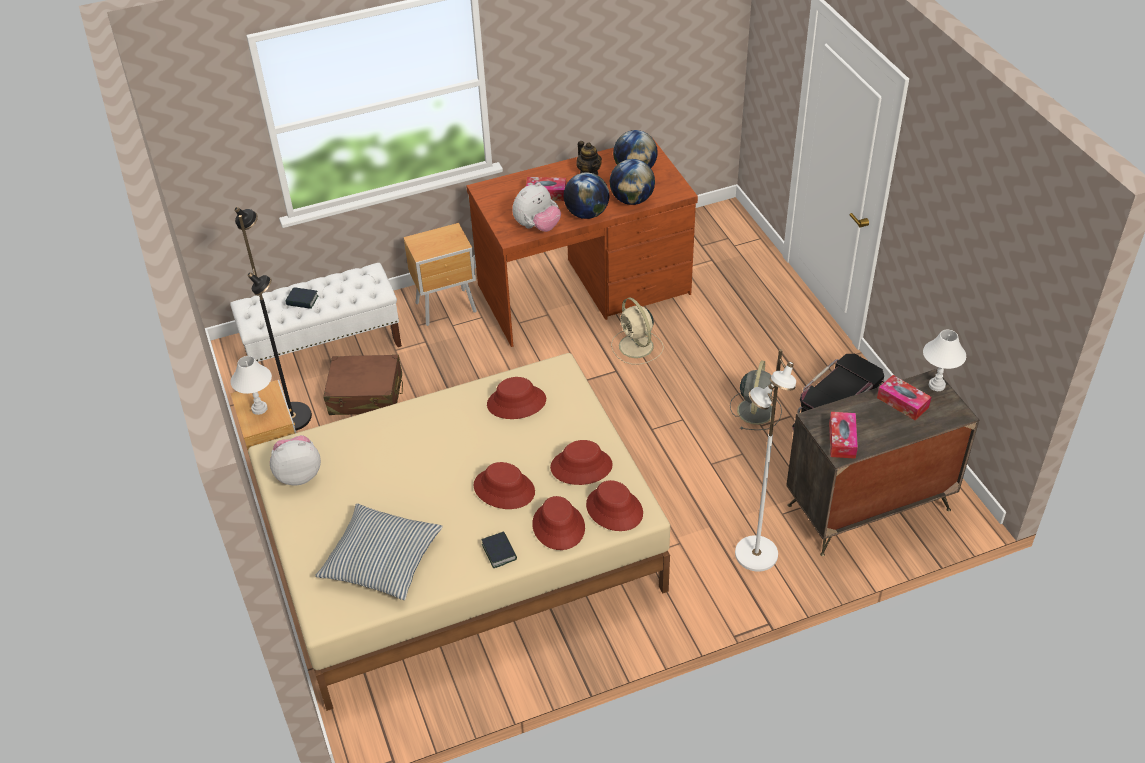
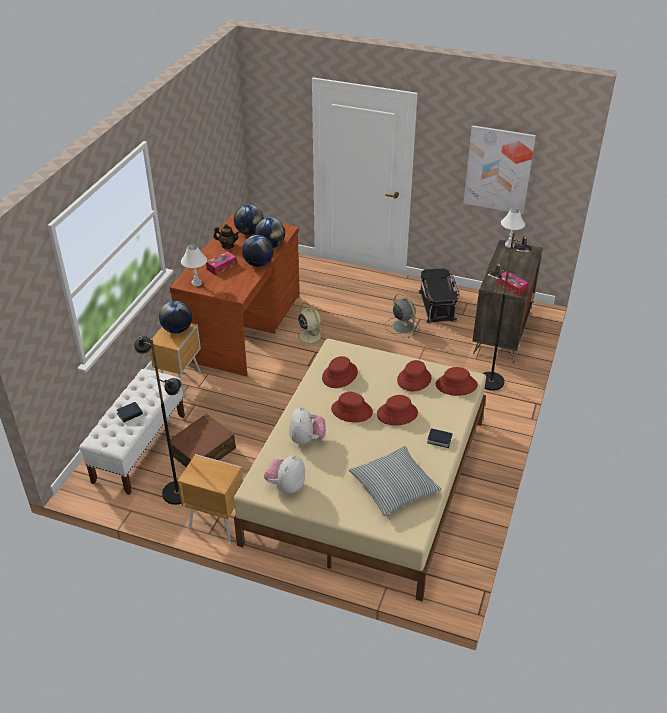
camera: 50 degrees left, 5 degrees down
white table lamp [231,356,272,415] -> white table lamp moved to [181,245,207,286]
plush toy [513,182,561,232] -> plush toy moved to [289,407,326,445]
red hat [532,496,585,550] -> red hat moved to [331,392,373,422]
beige fan [611,297,664,365] -> beige fan turned 135 degrees counterclockwise [292,302,327,348]
white floor lamp [735,349,796,572] -> black floor lamp [482,233,532,391]
tissue box [877,375,931,420] -> none
none -> globe [159,301,192,333]
none -> picture [463,125,536,214]

